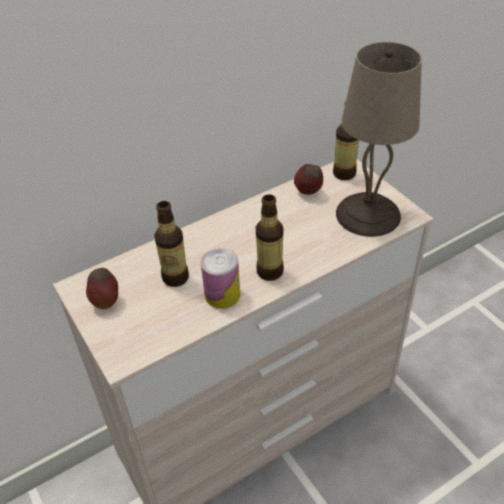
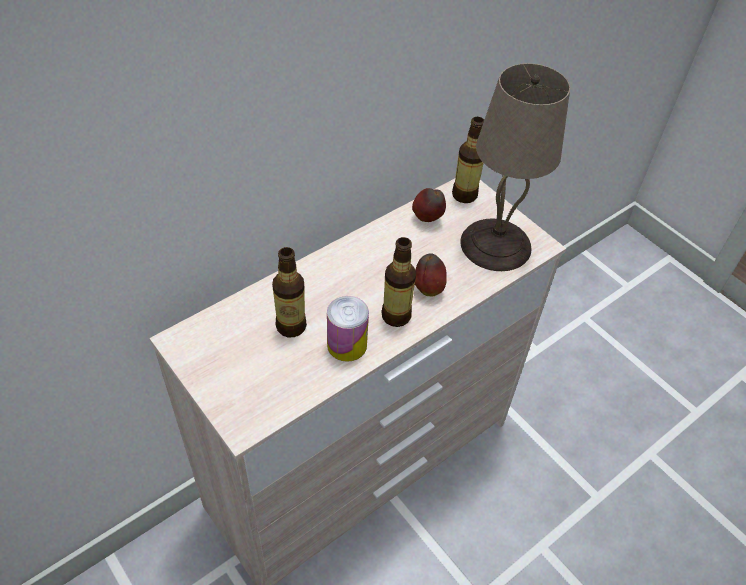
camera: 10 degrees left, 5 degrees up
apple [86,268,118,309] -> apple moved to [415,253,447,297]

